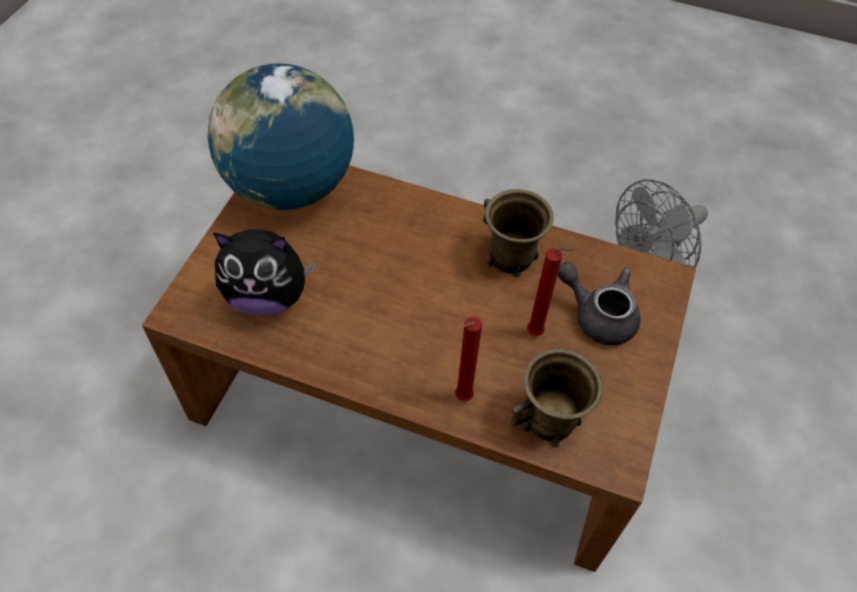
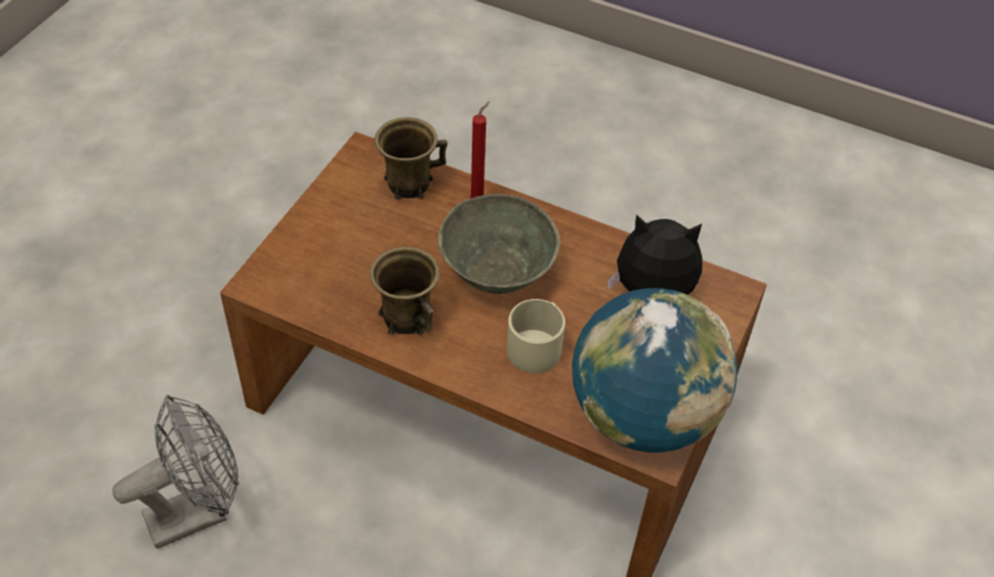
camera: 175 degrees left, 5 degrees down
red candle [527,247,574,336] -> none
grey teapot [557,262,640,345] -> none
none -> grey bowl [438,194,560,294]
none -> beige mug [507,299,565,373]

